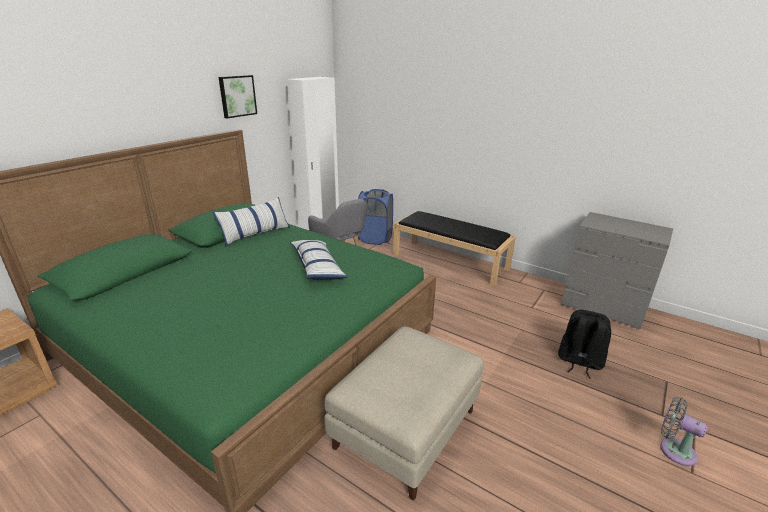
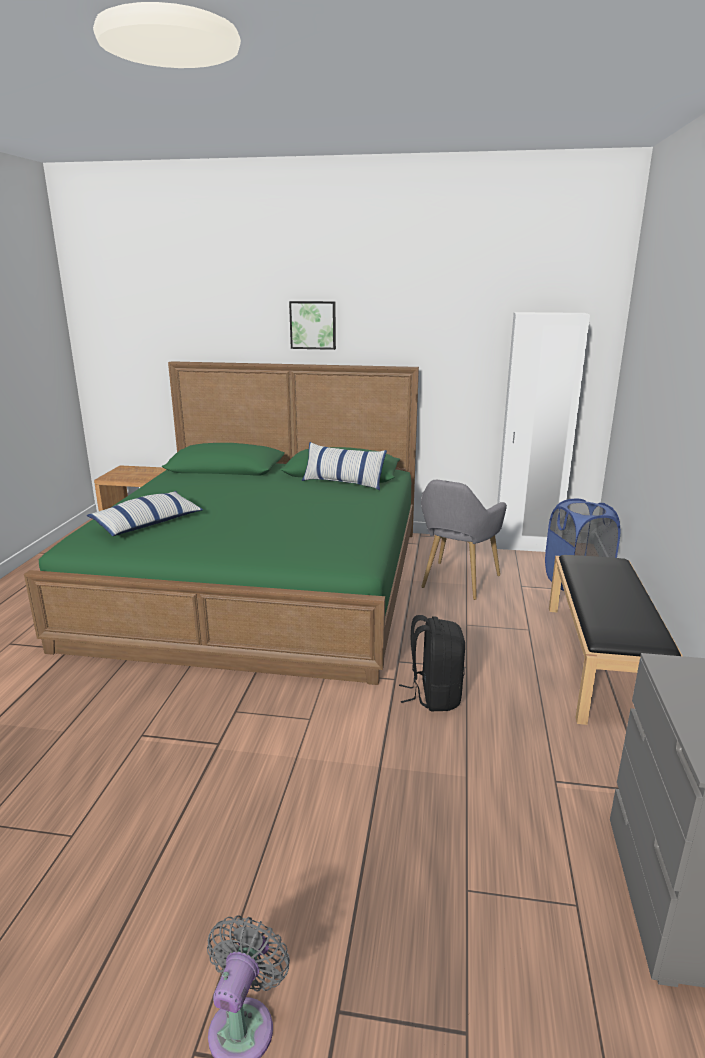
camera: 65 degrees right, 5 degrees down
picture [219,75,257,118] -> picture moved to [289,301,336,350]
pillow [290,240,348,280] -> pillow moved to [87,491,203,536]
beige ottoman [324,326,483,500] -> none
black backpack [558,310,611,379] -> black backpack moved to [399,615,465,711]

